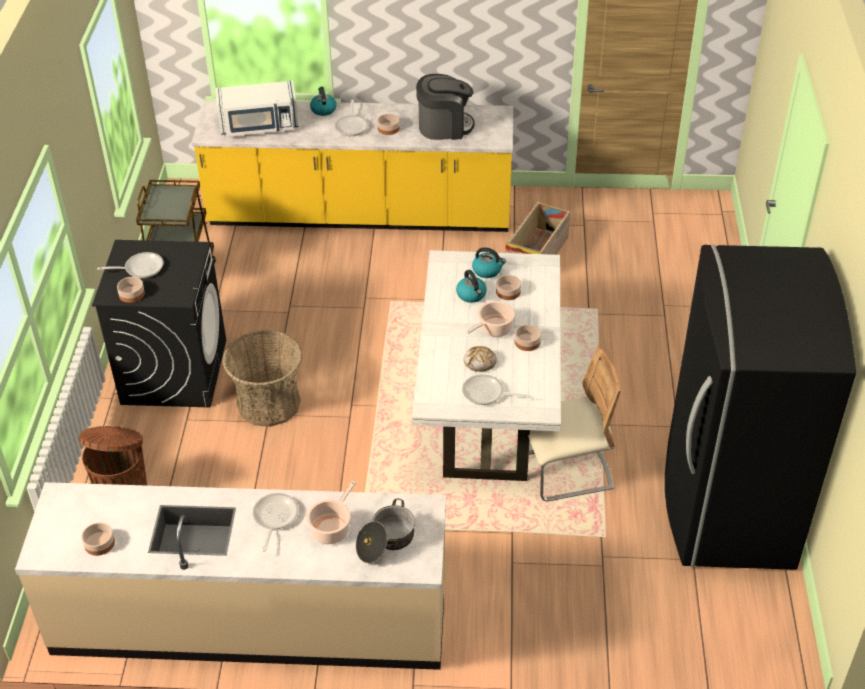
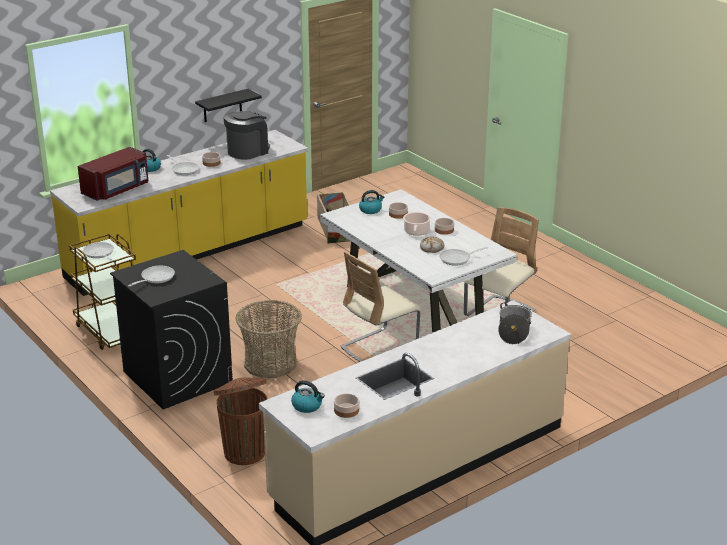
camera: 40 degrees left, 15 degrees down
bowl [117,277,145,303] -> none
white microwave [216,81,299,137] -> red microwave [78,147,148,201]
frying pan [253,493,299,552] -> frying pan moved to [83,242,114,262]
cooking pot [307,481,356,544] -> none
kettle [456,270,487,303] -> kettle moved to [291,380,325,413]
black fridge [665,244,856,570] -> none
none -> black shelf [195,89,262,122]
none -> beige chair [341,251,421,362]

